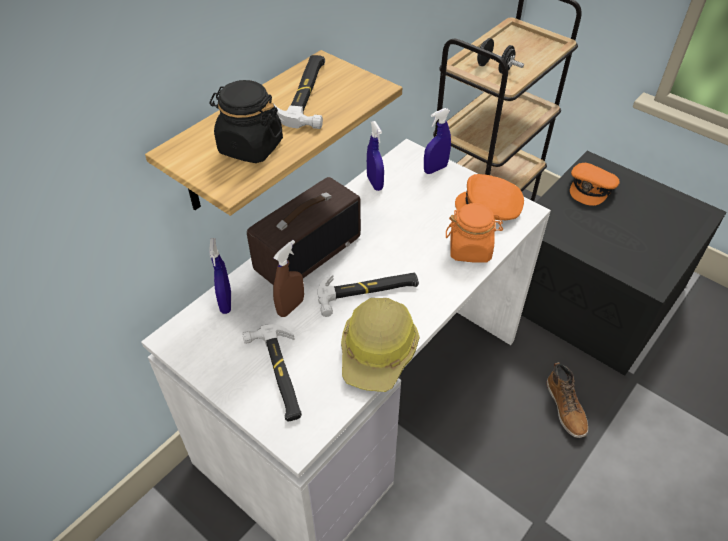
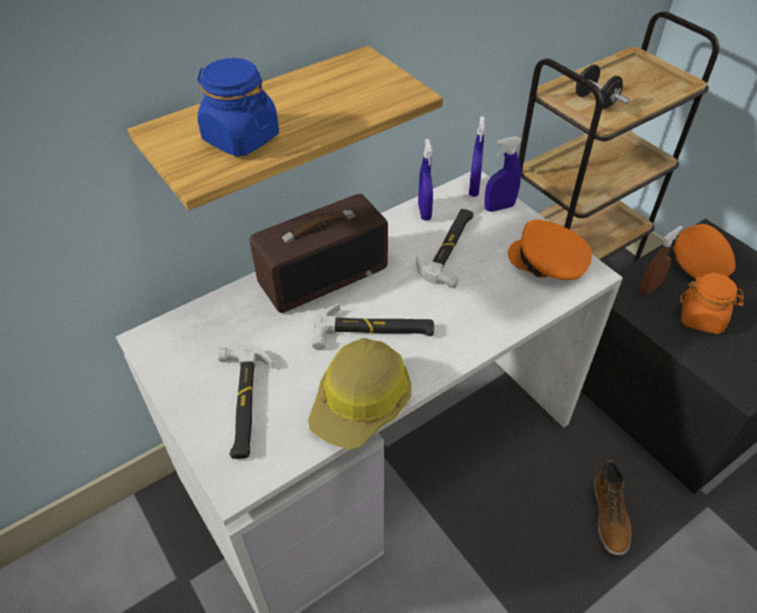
camera: 15 degrees right, 0 degrees up
black jar [209,80,283,163] -> blue jar [198,58,279,156]
blue spray bottle [209,238,231,314] -> blue spray bottle moved to [469,116,485,197]
brown spray bottle [273,240,304,317] -> brown spray bottle moved to [639,226,683,295]
hammer [274,55,325,129] -> hammer moved to [416,209,474,288]
orange jar [446,203,503,263] -> orange jar moved to [680,273,744,334]
orange cap [570,163,620,206] -> orange cap turned 135 degrees clockwise [673,224,735,279]

